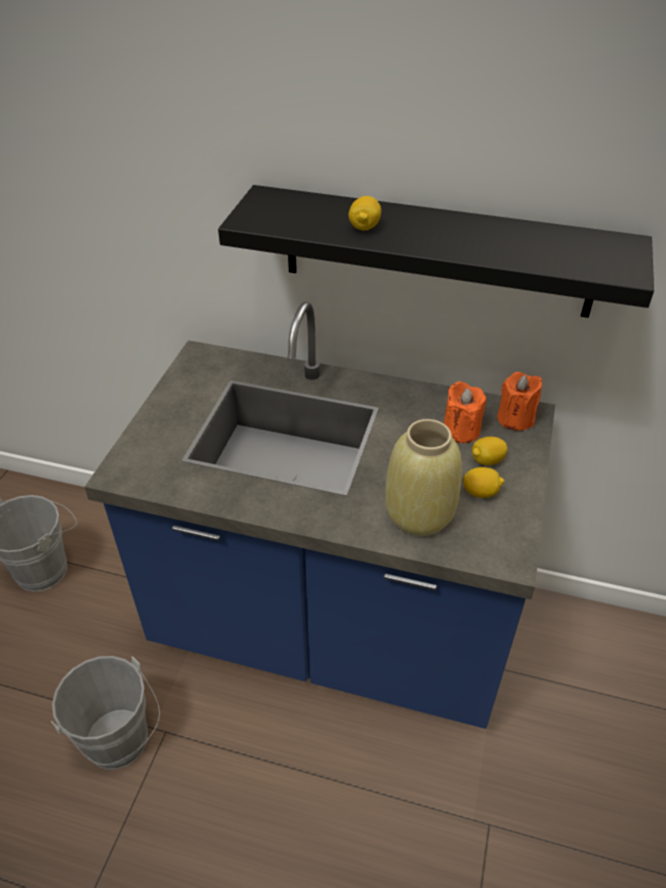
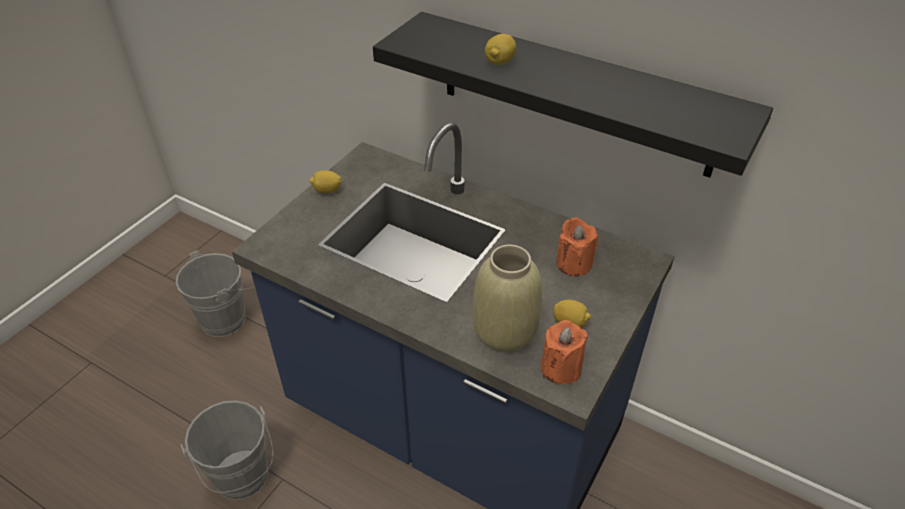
camera: 15 degrees right, 0 degrees up
lemon [472,437,508,465] -> lemon moved to [309,170,342,193]
orange candle [497,372,542,431] -> orange candle moved to [541,320,588,384]

